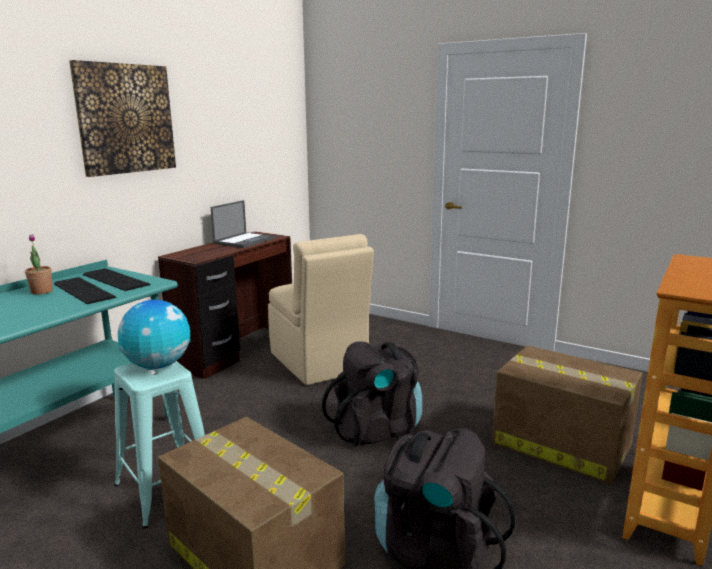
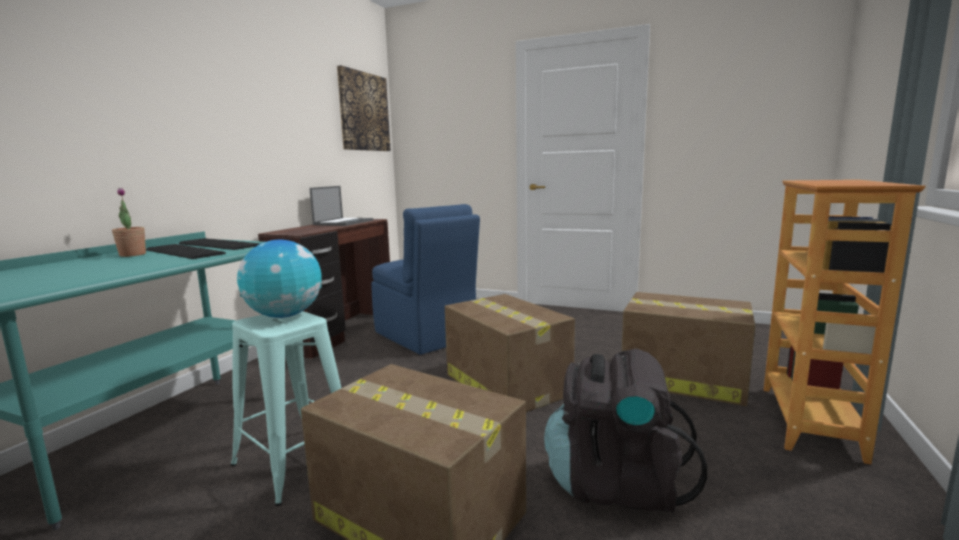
camera: 10 degrees left, 5 degrees down
picture [69,60,176,177] -> picture moved to [337,65,391,151]
beige chair [268,234,374,385] -> blue chair [371,204,480,355]
black backpack [322,342,422,447] -> cardboard box [445,294,575,412]

